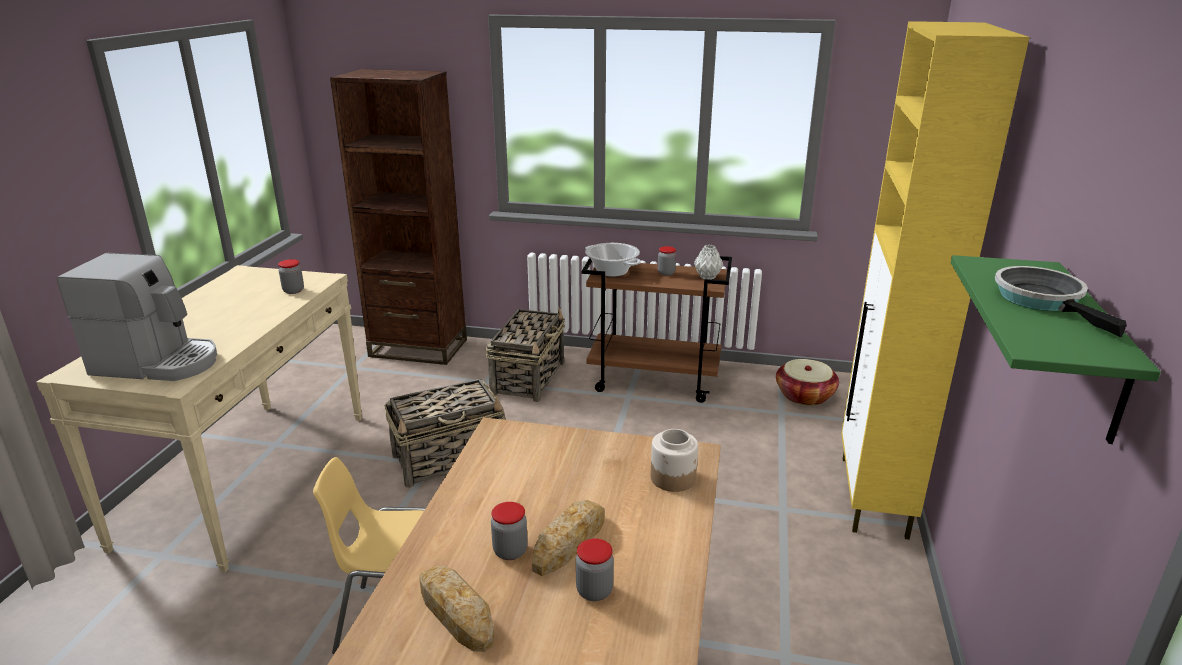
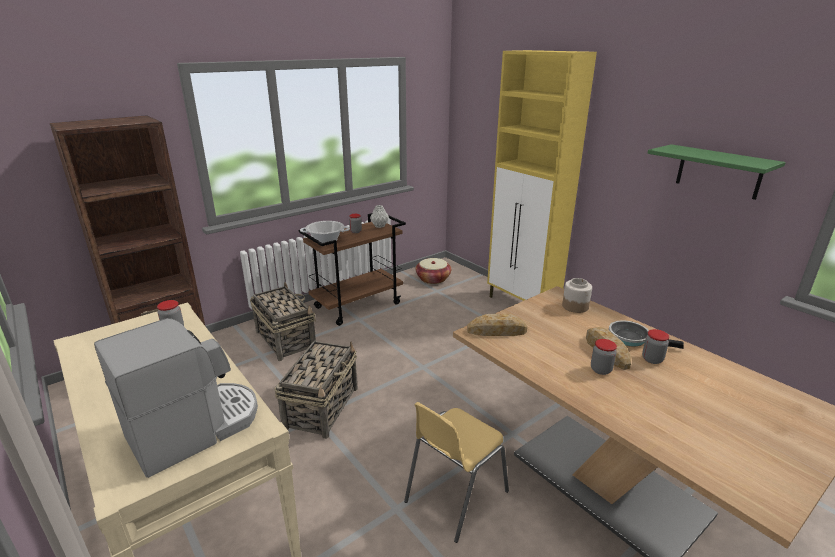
camera: 50 degrees left, 0 degrees up
bread [419,566,494,652] -> bread moved to [467,314,527,336]
frying pan [995,266,1127,337] -> frying pan moved to [609,320,684,349]

